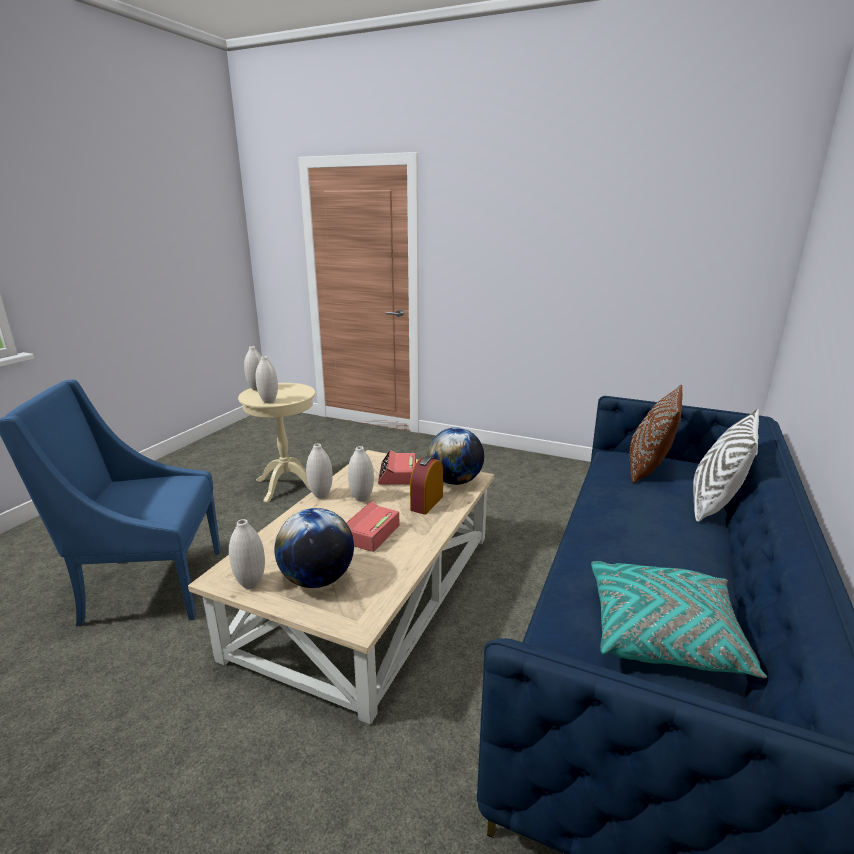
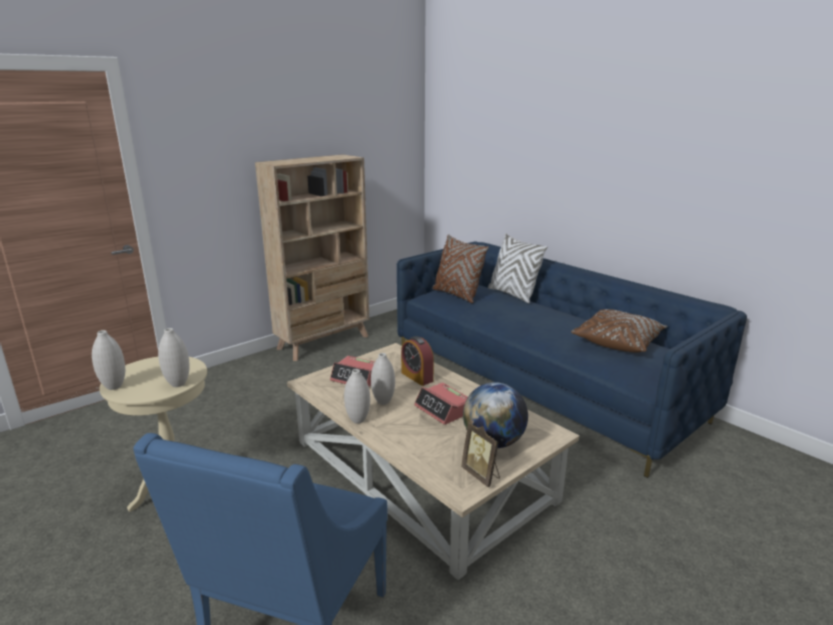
camera: 65 degrees left, 0 degrees up
white vase [229,519,265,589] -> picture frame [461,422,500,487]
globe [427,428,484,485] -> none
turquoise pillow [591,561,767,679] -> brown pillow [571,309,668,353]
none -> beige bookcase [255,154,369,361]

